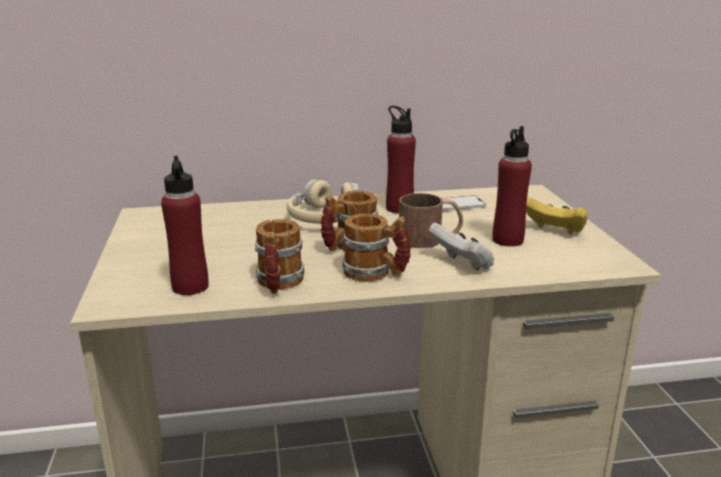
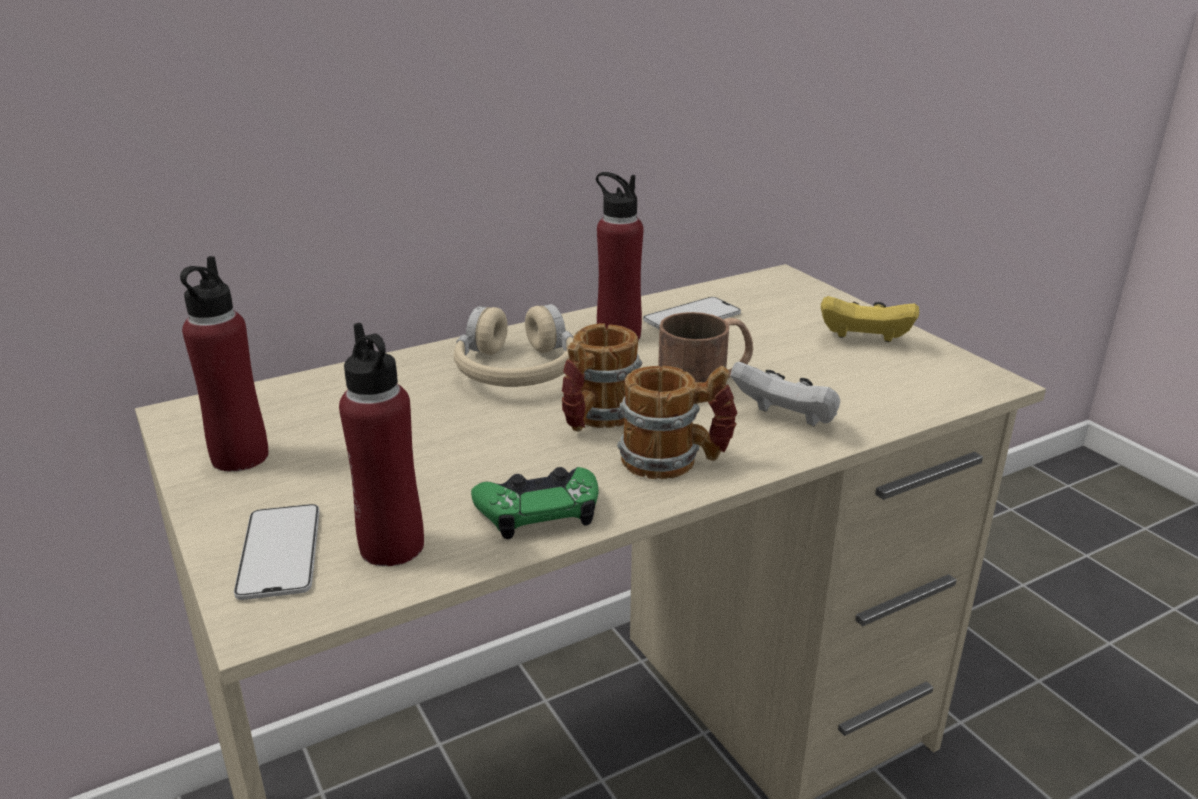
camera: 20 degrees left, 5 degrees up
mug [255,219,304,294] -> green game controller [471,467,598,539]
red bottle [492,126,532,247] -> red bottle moved to [180,256,269,472]
none -> phone [234,504,320,600]

